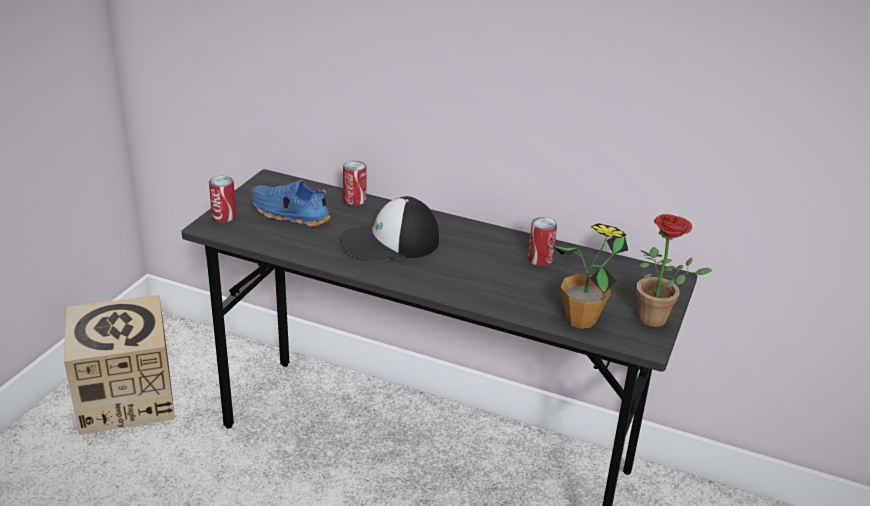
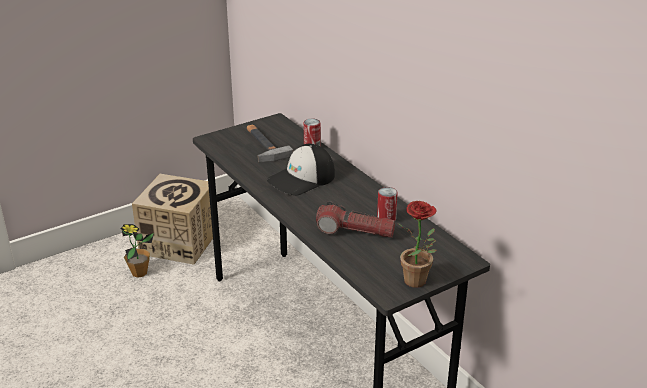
camera: 35 degrees right, 0 degrees up
can [209,176,236,222] -> none
blue shoe [251,180,331,227] -> hammer [247,125,293,162]
cap [341,196,439,261] -> cap turned 60 degrees counterclockwise [267,144,335,196]
potted plant [552,223,628,329] -> potted plant moved to [121,224,154,278]
none -> flashlight [316,201,395,238]

